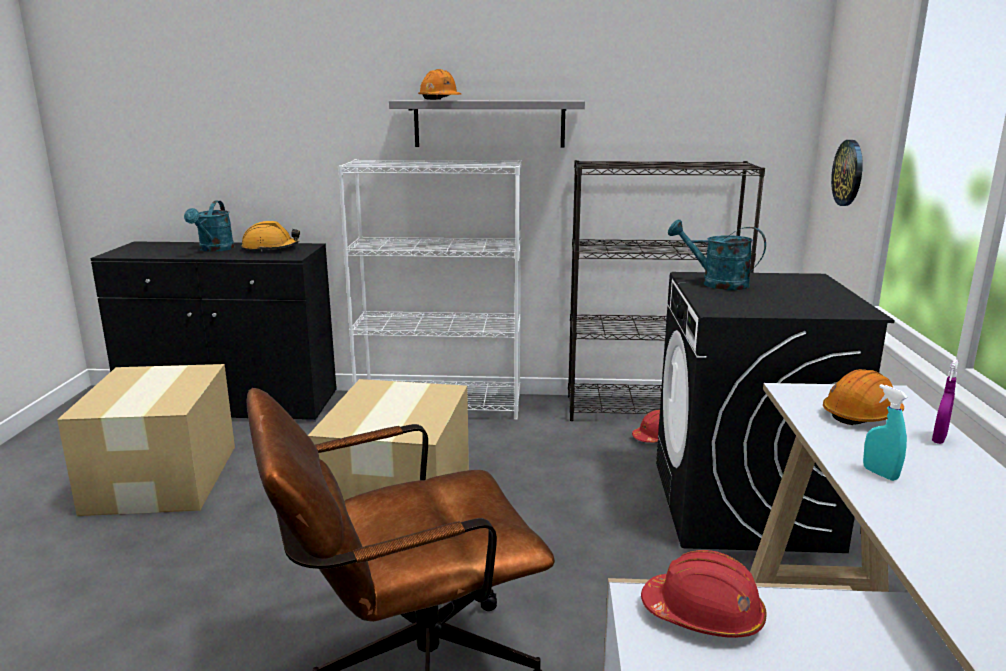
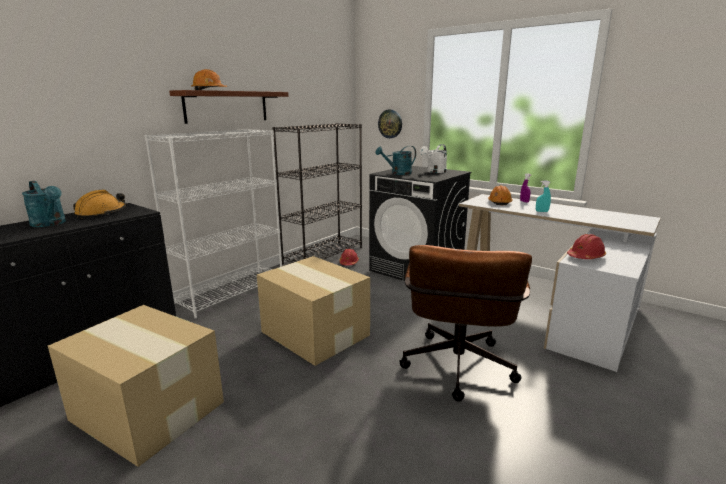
camera: 55 degrees left, 0 degrees up
grey shelf [389,100,585,148] -> brown shelf [169,90,288,124]
none -> white watering can [420,144,447,173]

